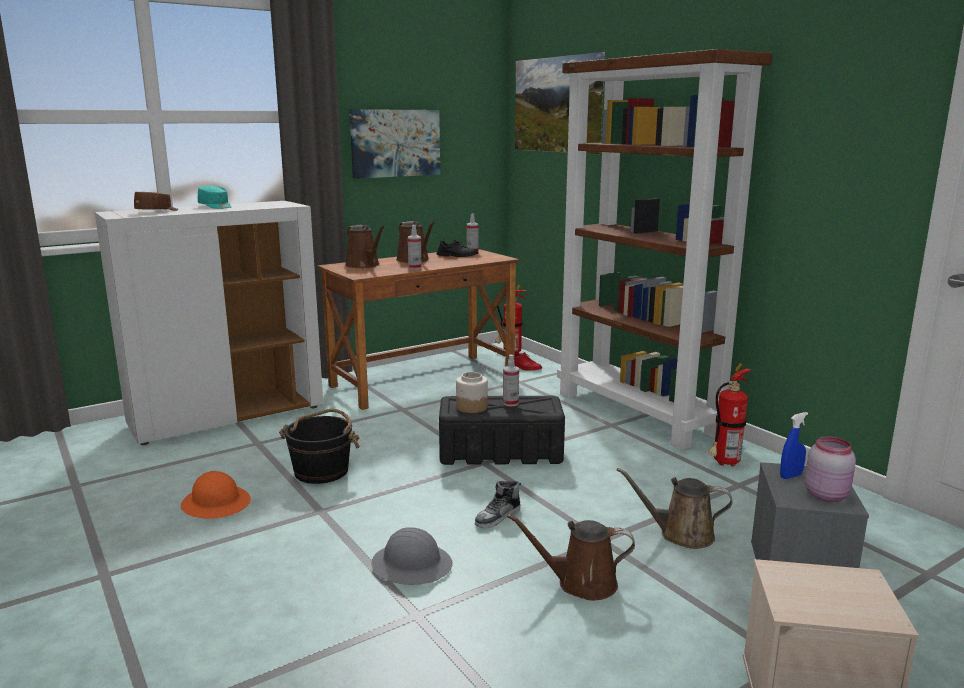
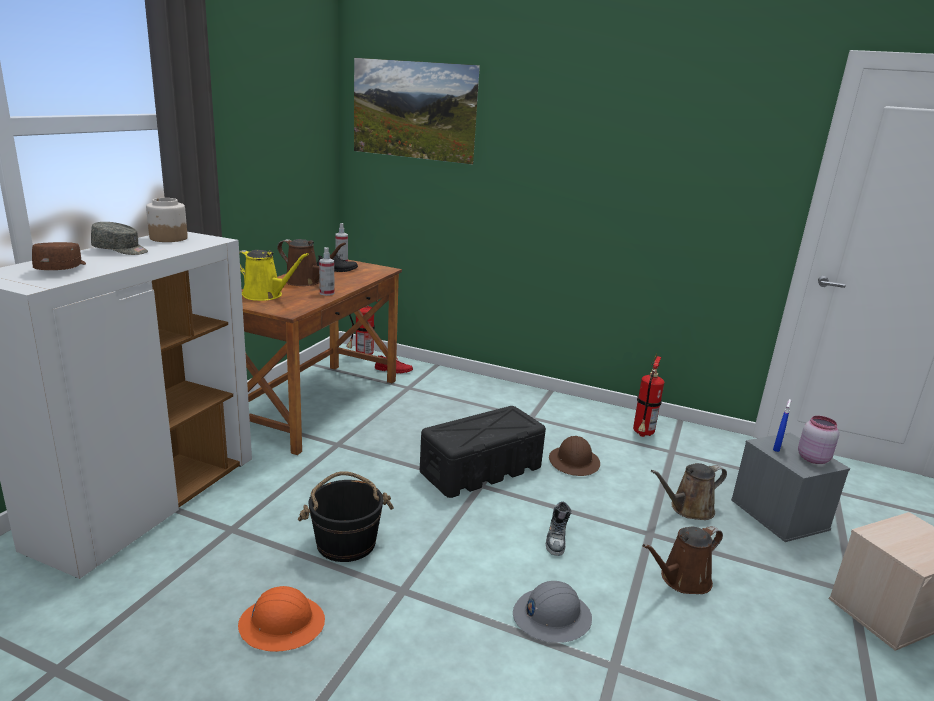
camera: 35 degrees left, 5 degrees up
turquoise cap [198,186,231,209] -> grey cap [91,222,148,255]
brown watering can [345,225,385,268] -> yellow watering can [239,250,309,301]
picture [349,109,440,179] -> none
jar [456,372,488,413] -> jar moved to [146,198,188,242]
spray bottle [503,354,519,406] -> none
brown bookcase [557,49,773,450] -> none
none -> brown hard hat [549,436,600,476]

